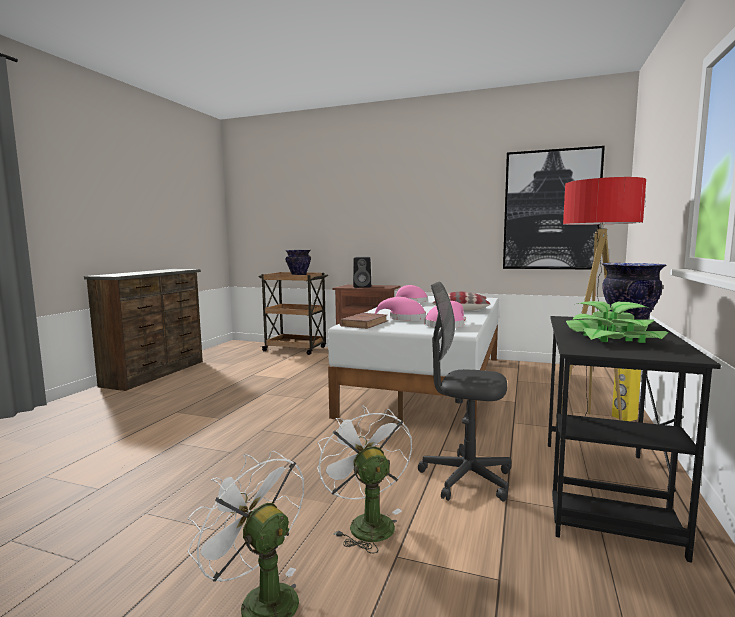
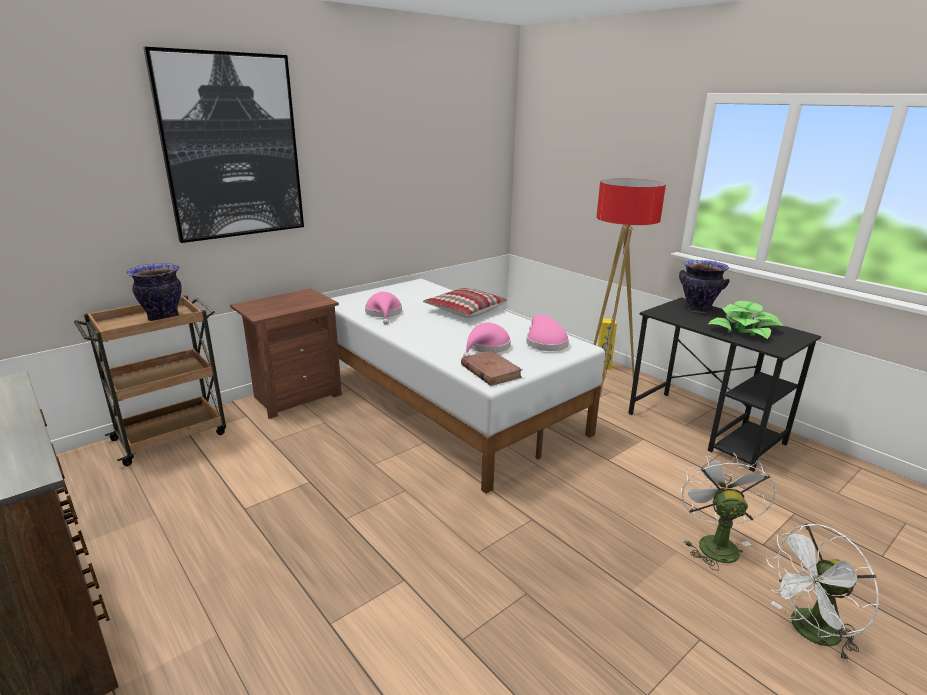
camera: 60 degrees left, 15 degrees up
white fan [317,405,412,554] -> white fan turned 90 degrees clockwise [681,453,776,571]
black speaker [353,257,371,288] -> none
grey office chair [418,282,512,502] -> none
picture [503,146,605,270] -> picture moved to [143,47,304,243]

